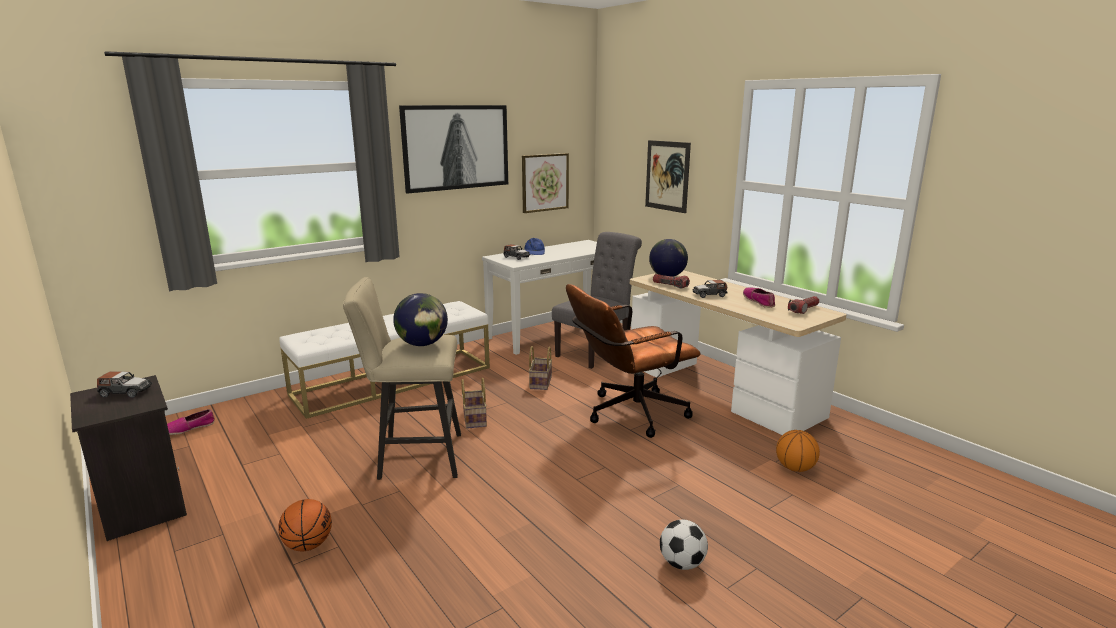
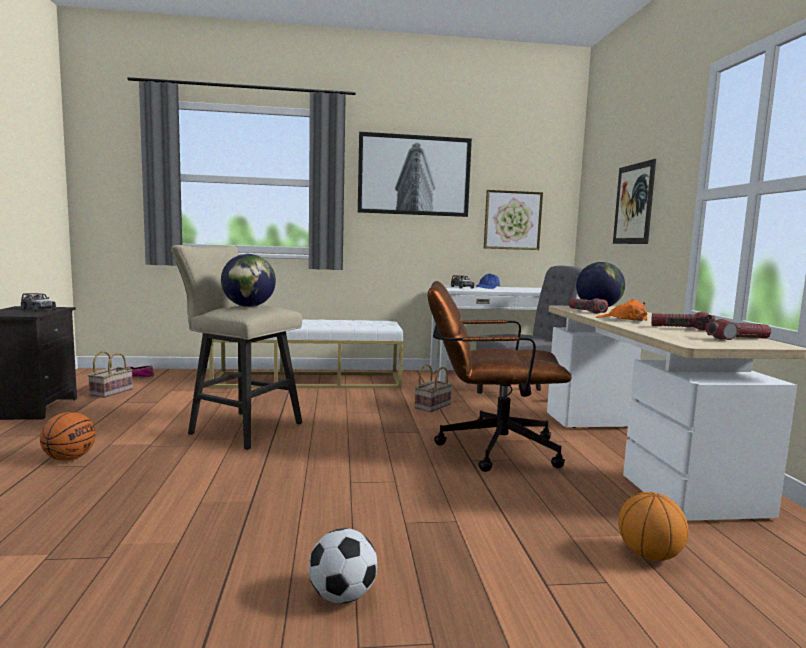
camera: 30 degrees right, 10 degrees down
basket [461,378,487,429] -> basket moved to [88,351,133,398]
toy car [693,280,728,298] -> orange cap [596,299,648,321]
shoe [743,287,775,308] -> flashlight [651,312,715,330]

